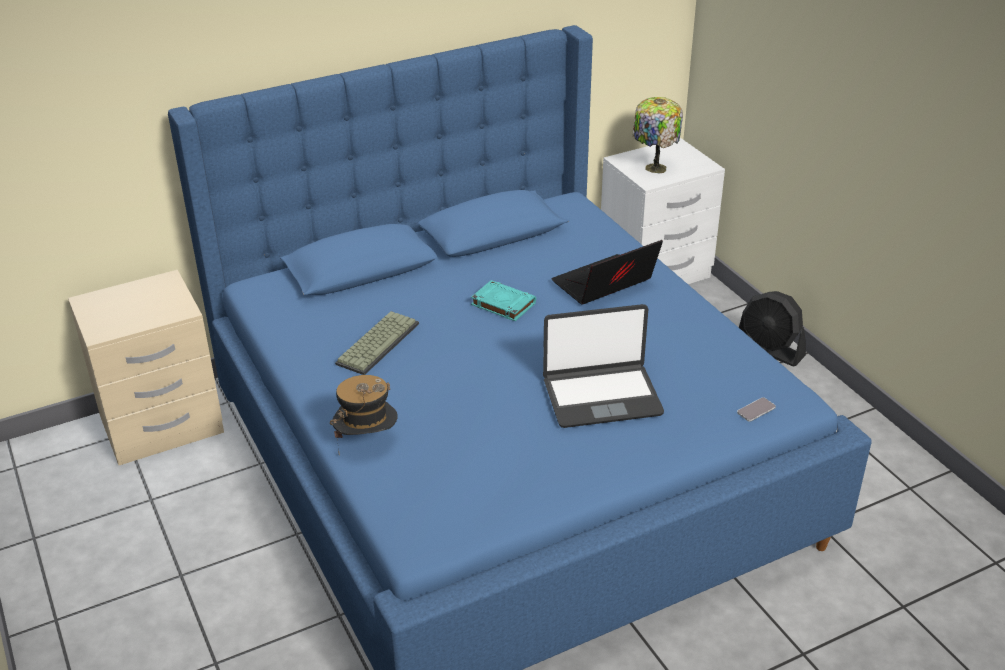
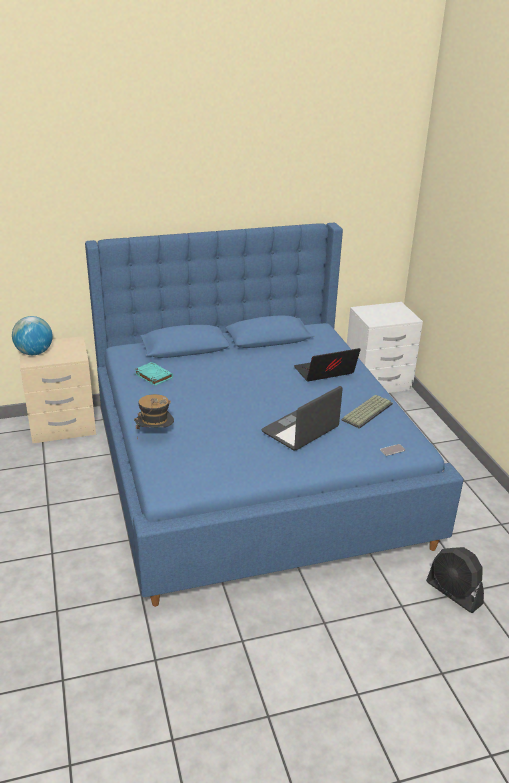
camera: 10 degrees right, 5 degrees down
keyboard [335,311,419,375] -> keyboard moved to [342,395,393,429]
turquoise book [471,280,536,321] -> turquoise book moved to [135,362,173,386]
laptop [543,304,664,428] -> laptop turned 135 degrees clockwise [261,386,343,451]
table lamp [632,97,683,173] -> none
black fan [739,291,806,366] -> black fan moved to [426,547,484,613]
none -> globe [12,316,53,355]

